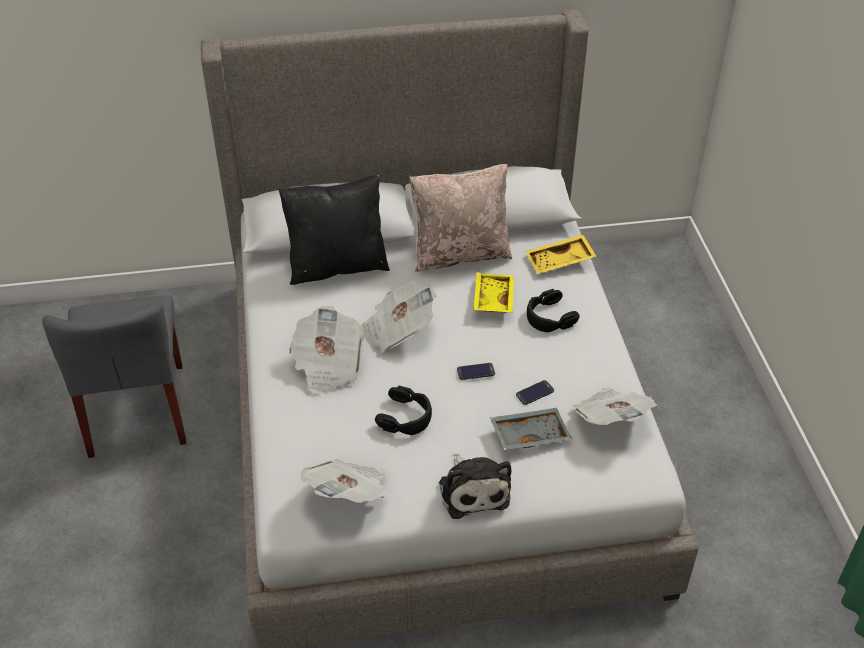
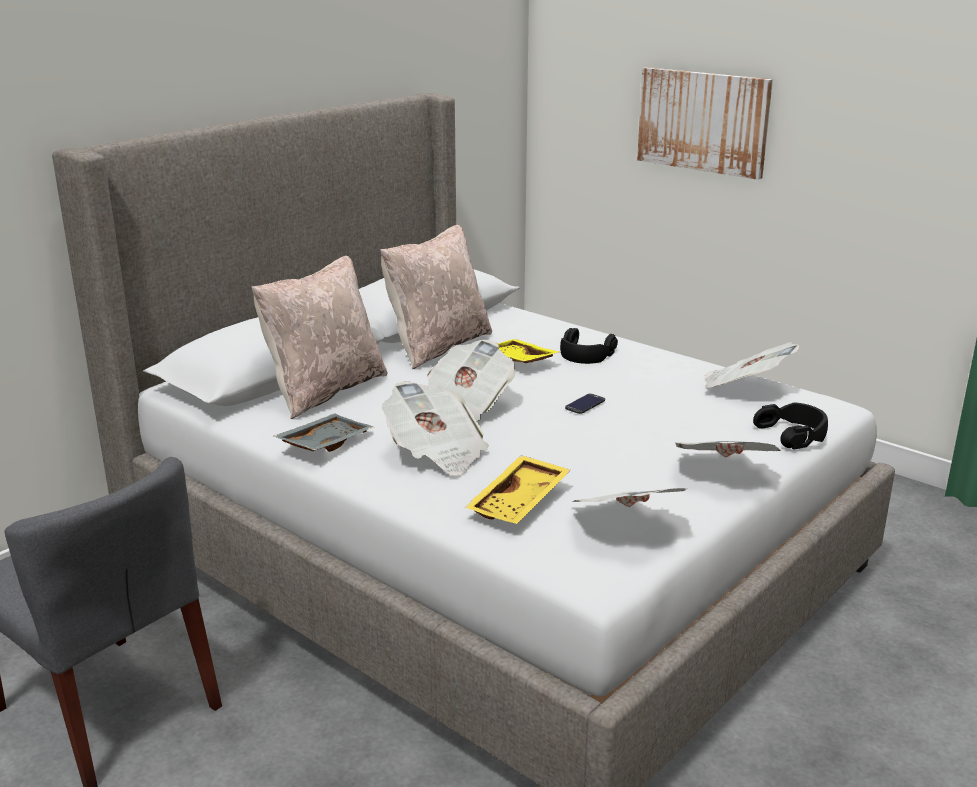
camera: 40 degrees left, 20 degrees down
black pillow [279,175,390,285] -> beige pillow [252,256,387,419]
black headphones [375,386,432,435] -> black headphones moved to [753,402,828,450]
plush toy [439,454,511,519] -> newspaper [675,441,781,457]
grey tray [490,408,573,450] -> grey tray moved to [274,413,374,452]
phone [516,380,554,405] -> none
yellow tray [525,234,597,274] -> yellow tray moved to [464,455,570,524]
none -> picture [637,67,773,180]

